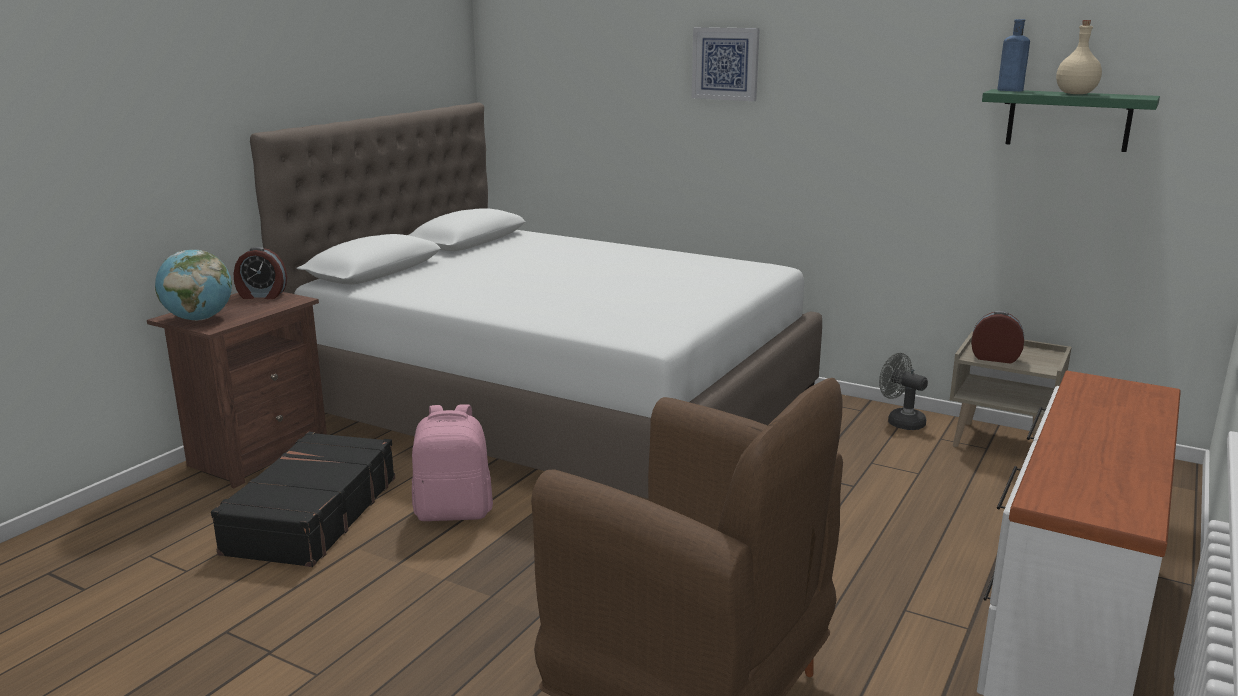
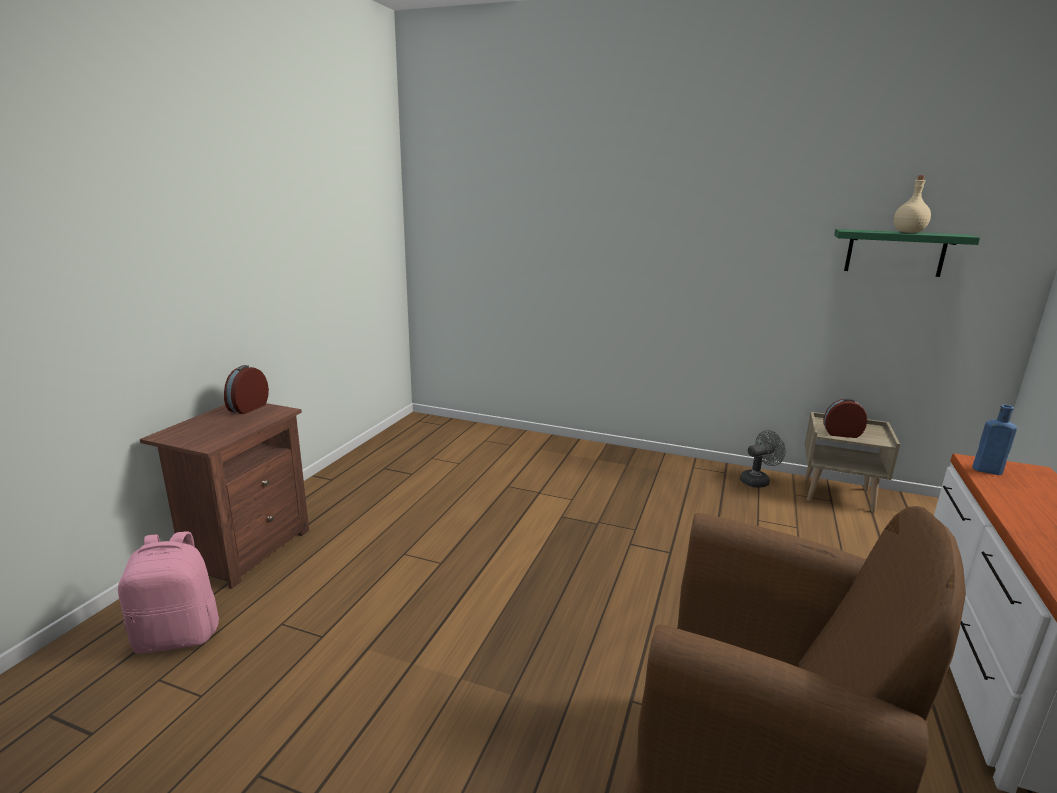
camera: 10 degrees left, 0 degrees up
globe [155,249,232,321] -> none
black suitcase [211,432,395,567] -> none
alarm clock [234,247,287,299] -> alarm clock turned 120 degrees clockwise [224,365,269,414]
white bed [250,103,822,499] -> none
pink backpack [412,404,493,521] -> pink backpack moved to [118,531,219,654]
picture [692,27,760,101] -> none
grey fan [879,353,928,430] -> grey fan turned 120 degrees clockwise [740,430,786,488]
blue bottle [997,19,1030,91] -> blue bottle moved to [972,405,1017,475]

